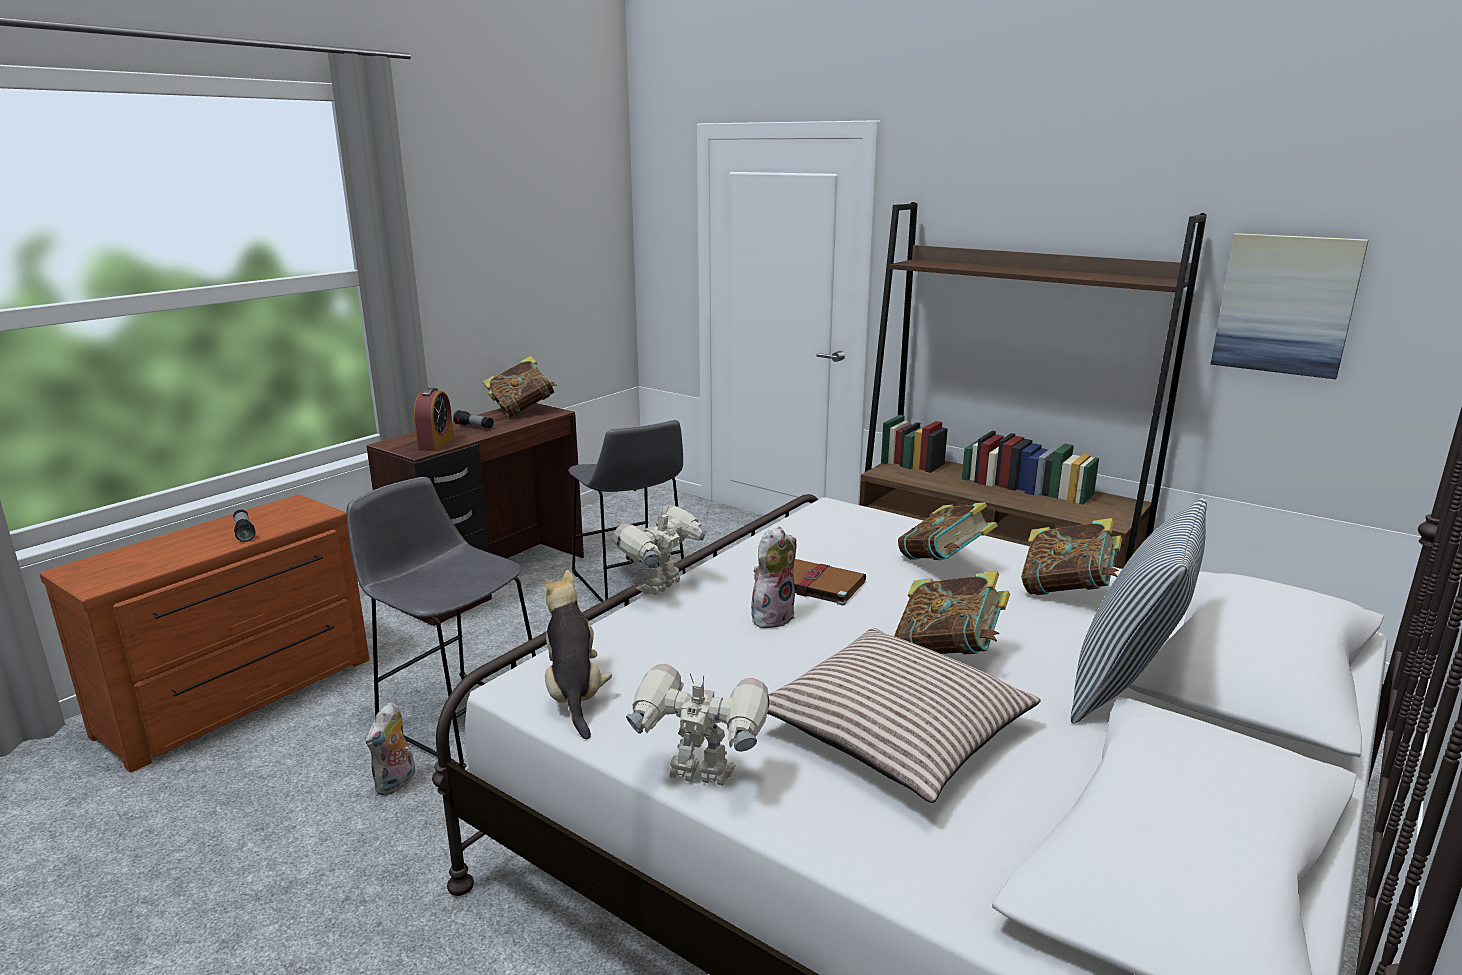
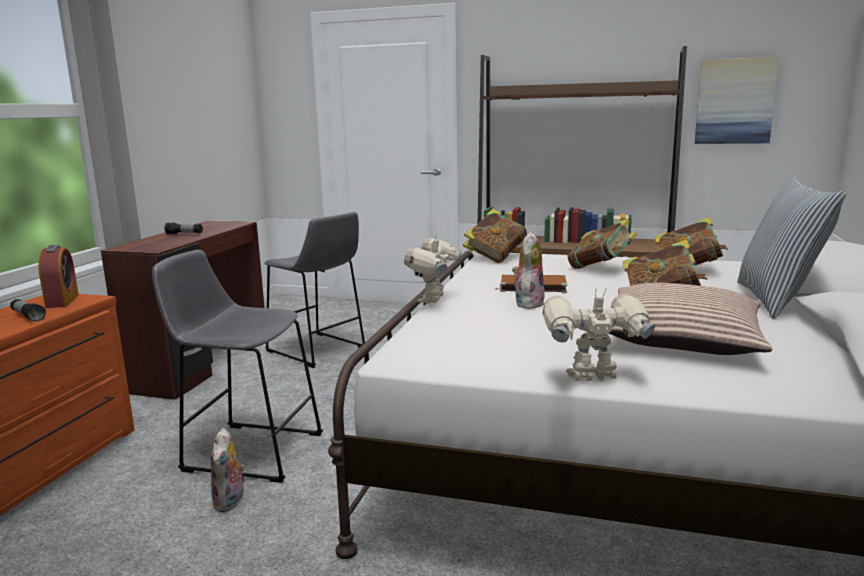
camera: 20 degrees left, 5 degrees down
alarm clock [414,388,454,451] -> alarm clock moved to [38,245,79,308]
book [483,356,557,418] -> book moved to [463,209,527,263]
plush toy [542,570,612,739] -> none

